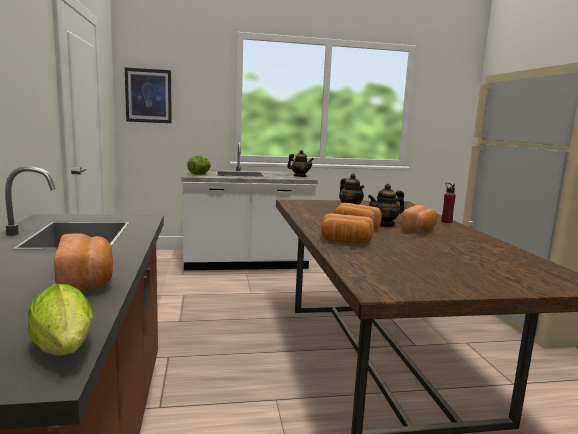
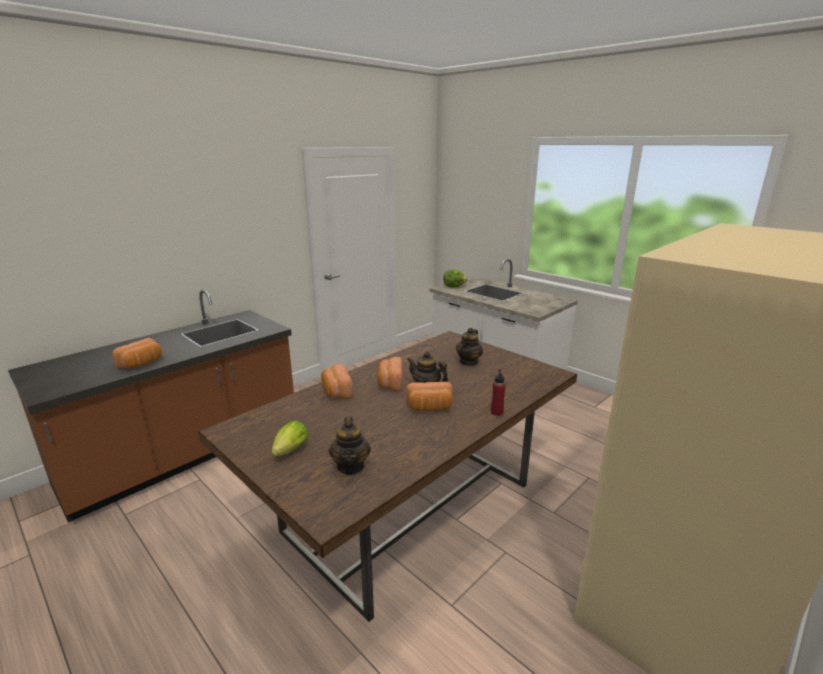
camera: 55 degrees right, 10 degrees up
lettuce [28,284,93,356] -> lettuce moved to [272,421,308,456]
picture [125,67,172,123] -> none
teapot [287,150,314,177] -> teapot moved to [329,416,371,475]

